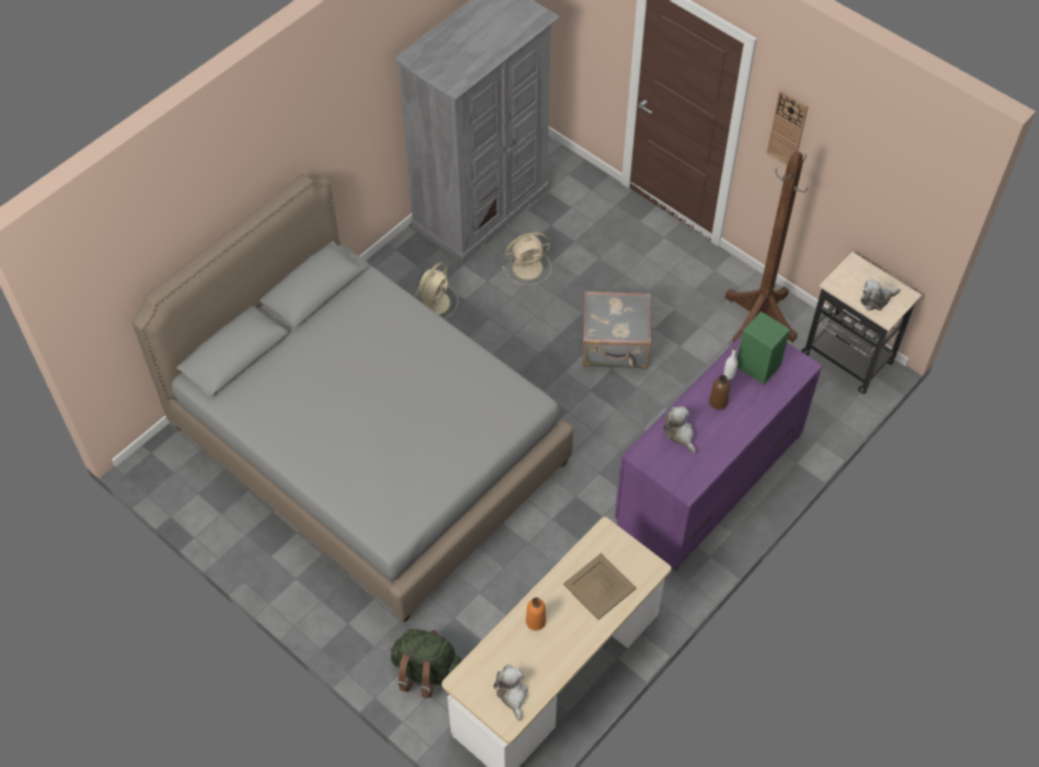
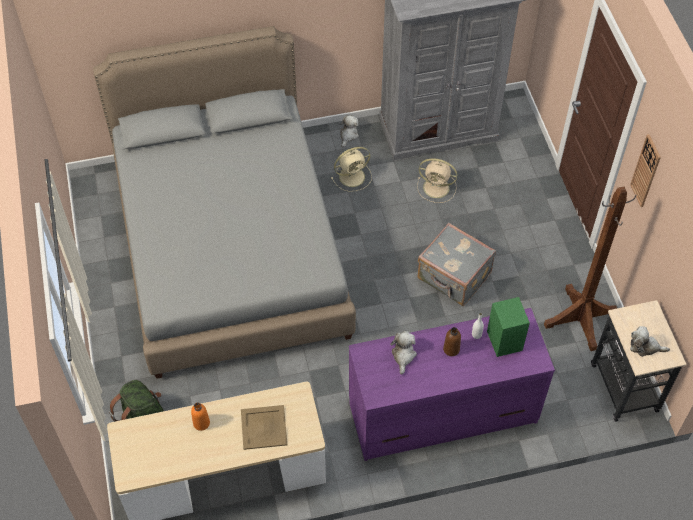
camera: 35 degrees right, 0 degrees up
plush toy [493,664,528,721] -> plush toy moved to [339,115,359,147]

